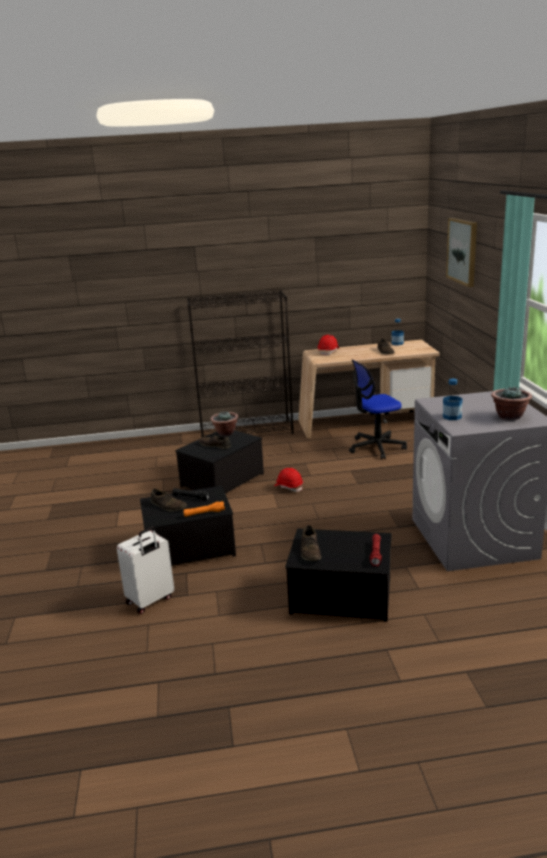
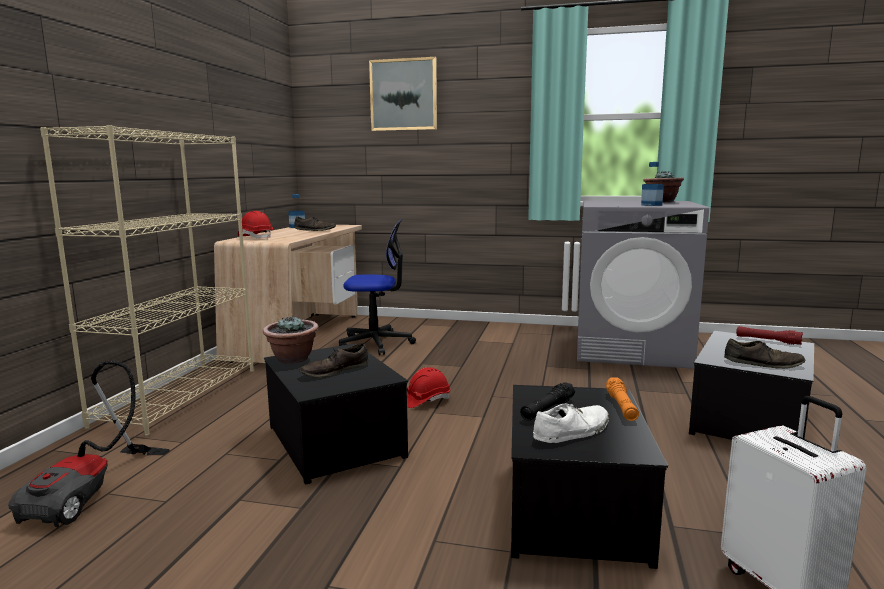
camera: 70 degrees left, 10 degrees down
brown shoe [151,489,187,512] -> white shoe [533,403,609,443]
black bookcase [187,290,294,437] -> beige bookcase [40,125,254,436]
office chair [349,359,407,459] -> office chair turned 90 degrees counterclockwise [339,219,416,355]
none -> vacuum cleaner [8,360,170,527]

